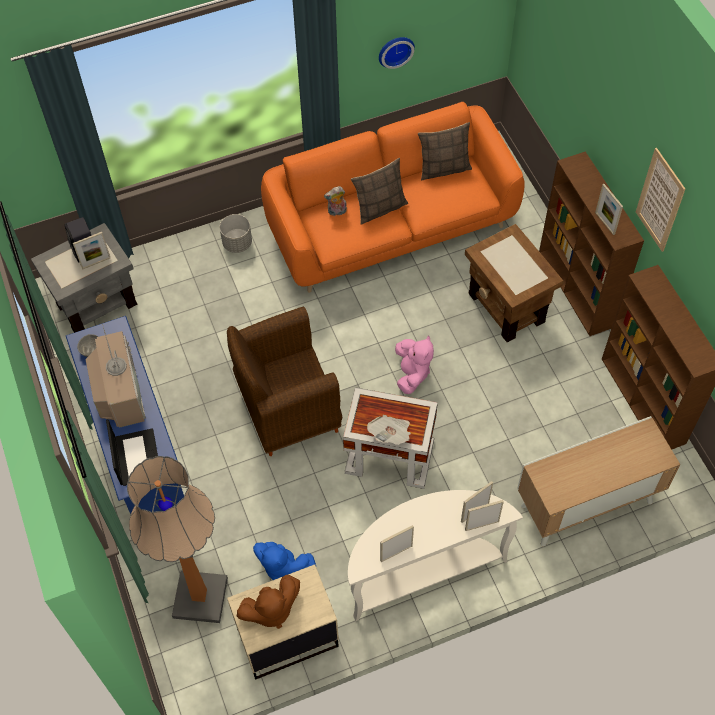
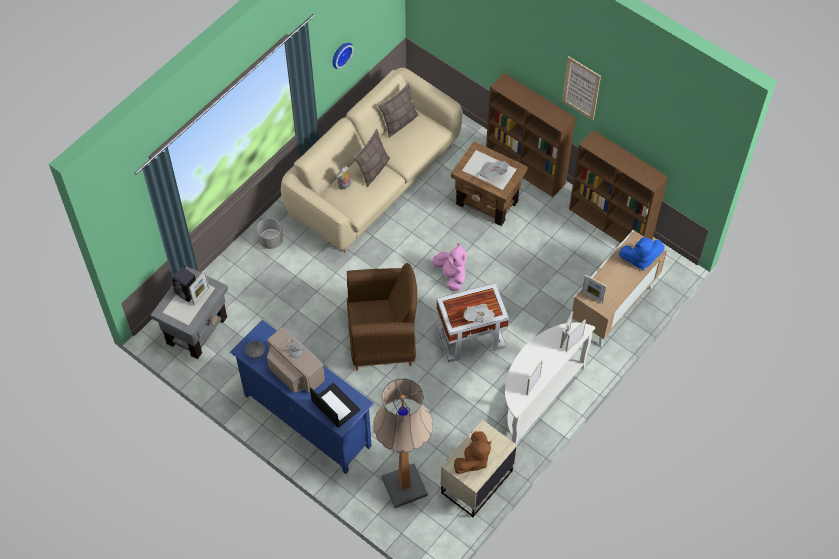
camera: 30 degrees left, 0 degrees up
brown armchair [227,307,342,456] -> brown armchair turned 135 degrees counterclockwise [347,263,417,371]
blue plush toy [253,542,316,580] -> blue plush toy moved to [619,237,665,271]
orange sofa [261,102,525,293] -> beige sofa [281,68,463,253]
picture frame [595,184,623,235] -> picture frame moved to [582,274,607,304]
none -> newspaper [478,161,509,180]

